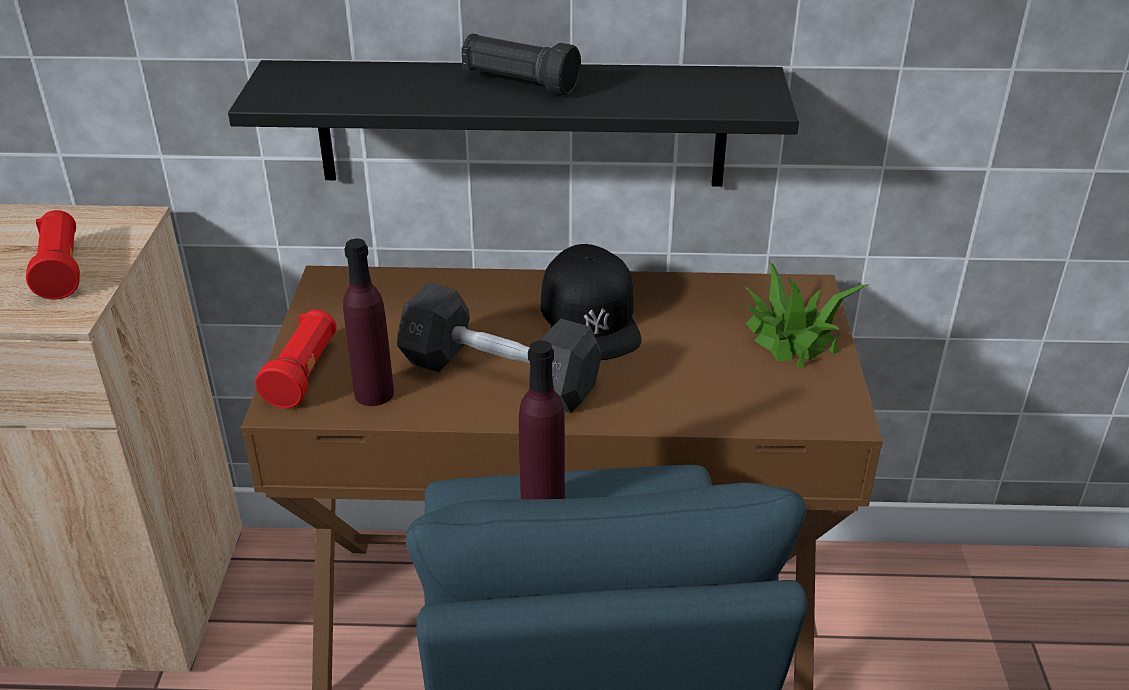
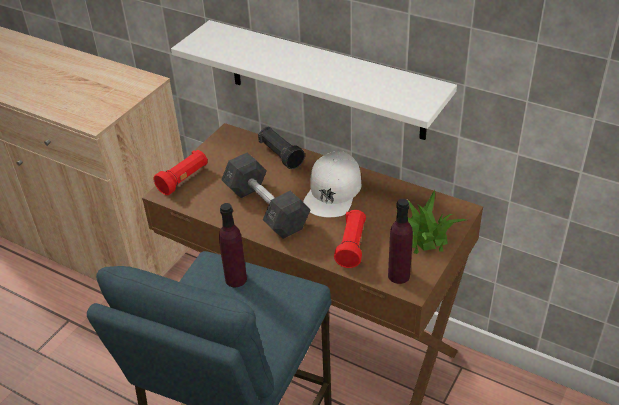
camera: 30 degrees right, 5 degrees up
red flashlight [26,210,80,300] -> red flashlight moved to [334,210,366,268]
black shelf [228,60,799,187] -> white shelf [171,20,457,140]
purple bottle [343,239,394,406] -> purple bottle moved to [388,198,413,284]
black flashlight [461,34,581,95] -> black flashlight moved to [258,127,305,169]
black cap [541,244,642,360] -> white cap [303,151,361,217]

